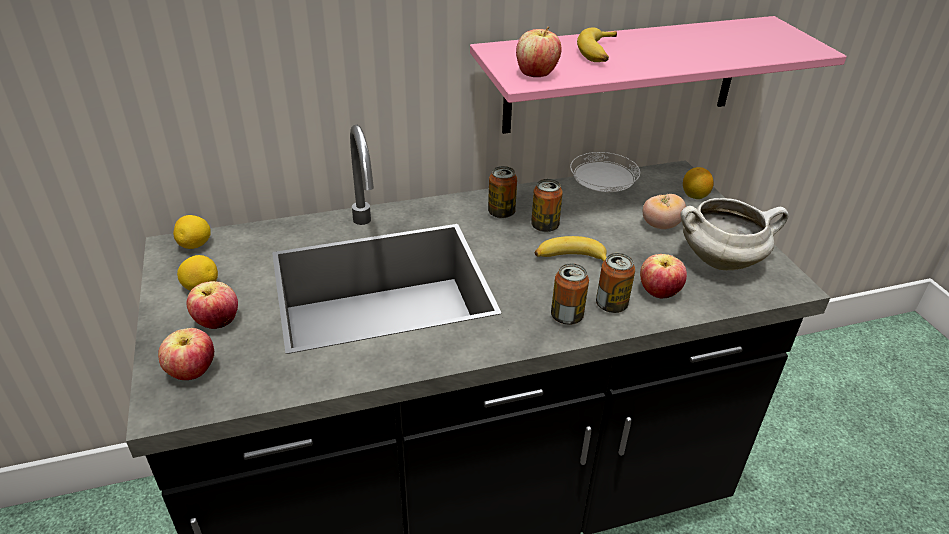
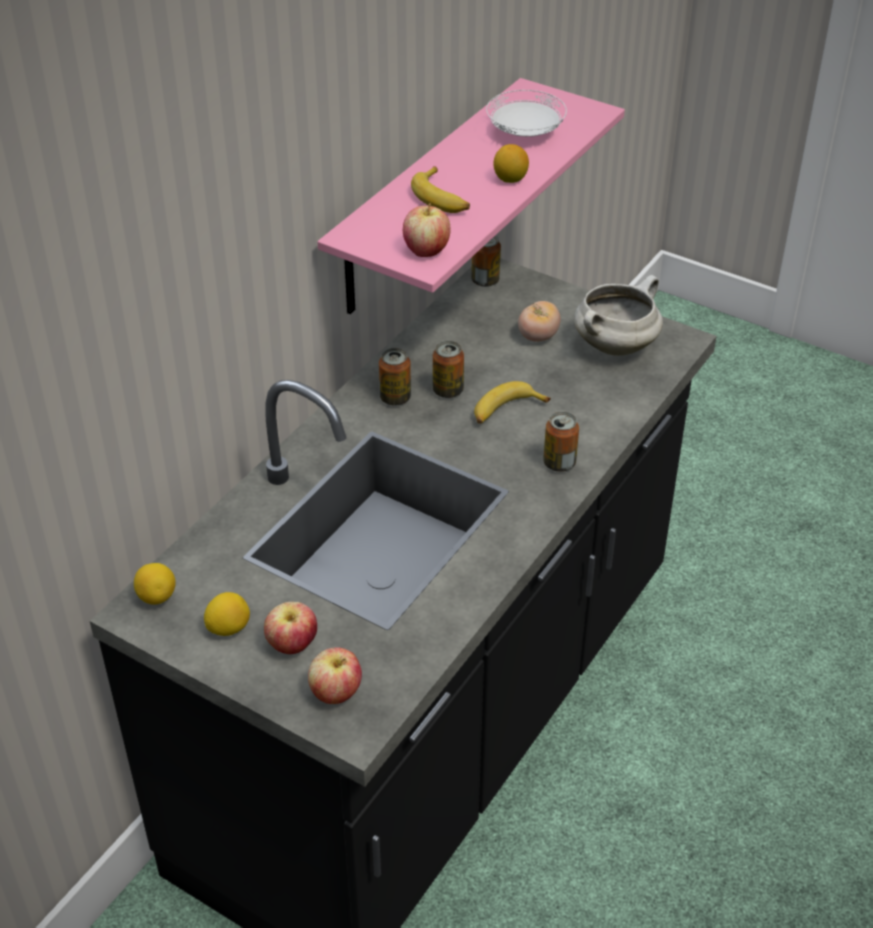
camera: 40 degrees left, 5 degrees up
white plate [570,152,640,192] -> white plate moved to [486,90,567,137]
can [596,253,635,313] -> can moved to [471,236,501,287]
apple [640,254,687,298] -> none
lemon [683,167,714,199] -> lemon moved to [493,144,529,183]

